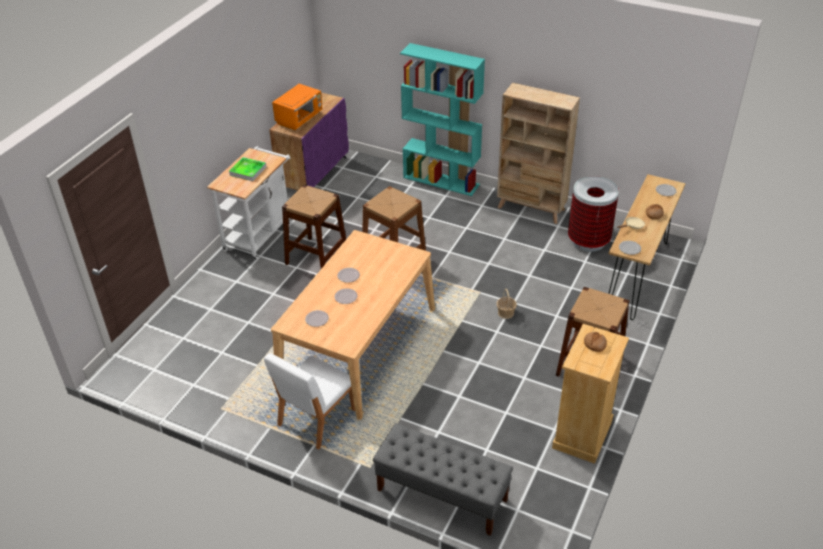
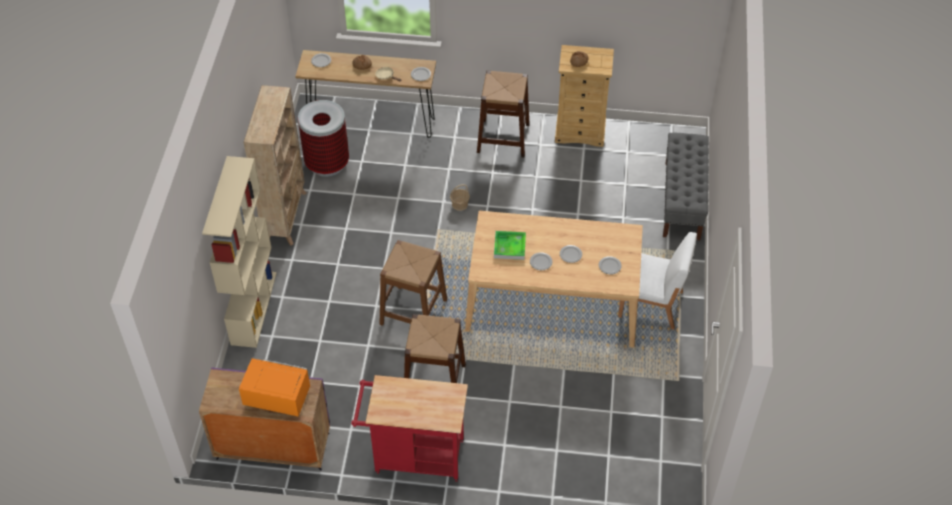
camera: 110 degrees left, 10 degrees up
white cart [207,146,292,261] -> red cart [351,375,468,482]
tray [229,157,266,181] -> tray moved to [494,231,526,260]
turquoise bookcase [400,43,485,196] -> beige bookcase [202,156,276,348]

